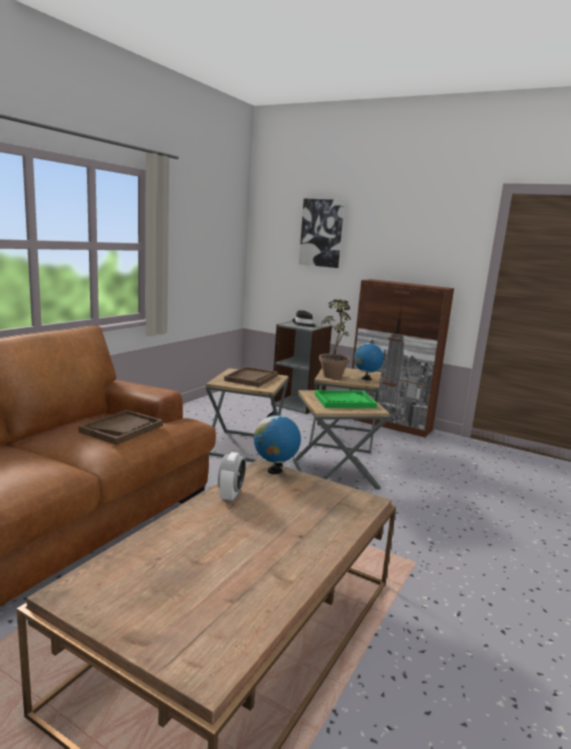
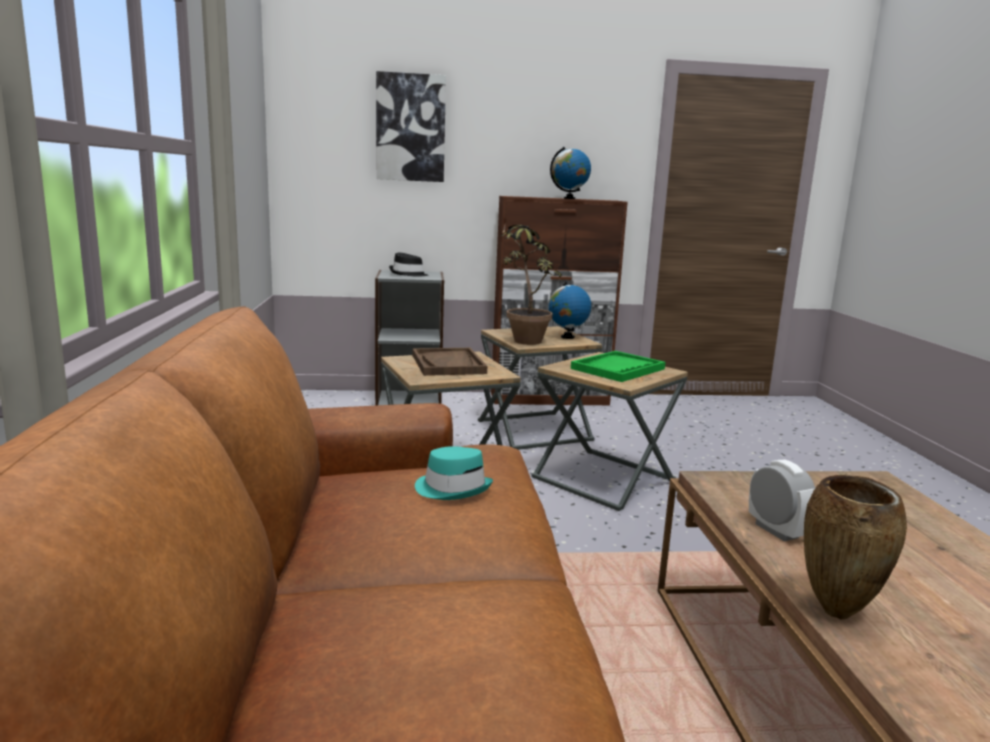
camera: 35 degrees left, 0 degrees up
brown tray [78,410,163,445] -> turquoise hat [415,446,493,500]
globe [254,411,301,474] -> globe moved to [550,147,591,199]
none -> brown vase [804,475,907,619]

